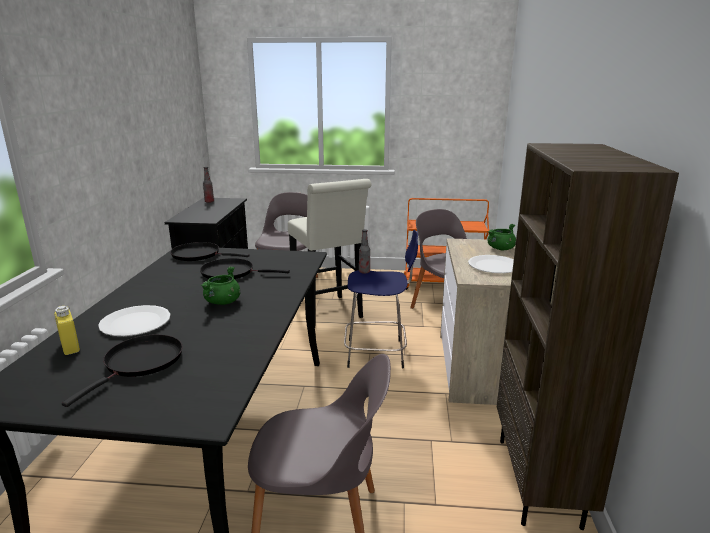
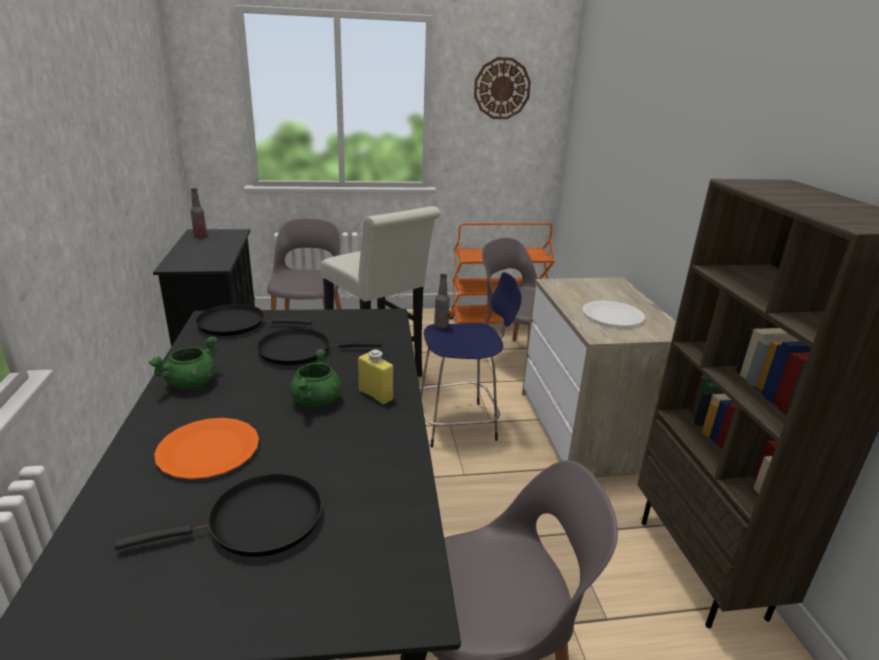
camera: 15 degrees left, 5 degrees up
yellow bottle [54,306,80,355] -> yellow bottle moved to [358,349,393,404]
black frying pan [62,334,183,407] -> black frying pan turned 60 degrees clockwise [114,474,322,557]
white plate [98,305,170,336] -> orange plate [154,418,259,479]
green cooking pot [488,224,516,250] -> green cooking pot moved to [148,336,218,389]
none -> wall clock [474,57,531,119]

